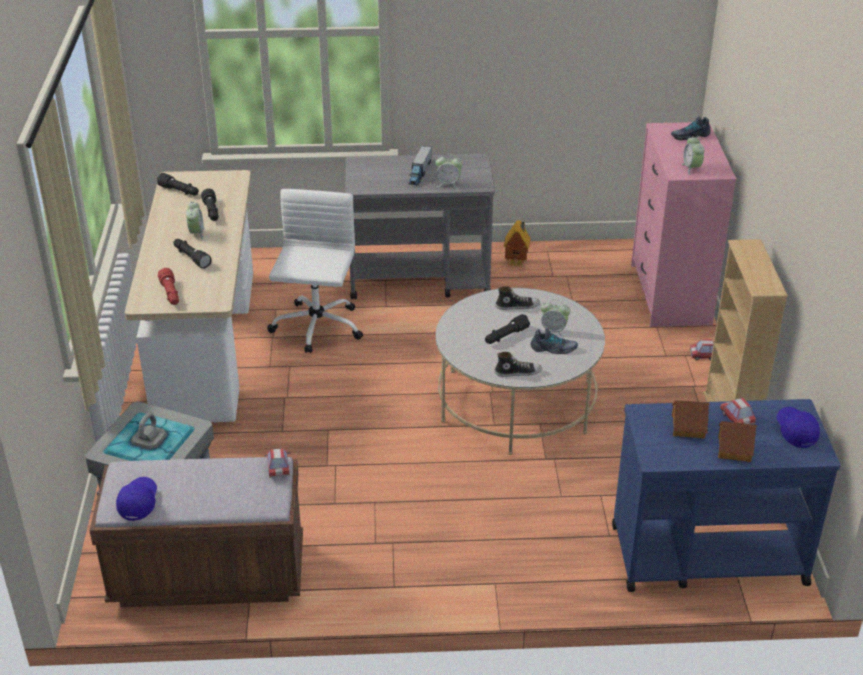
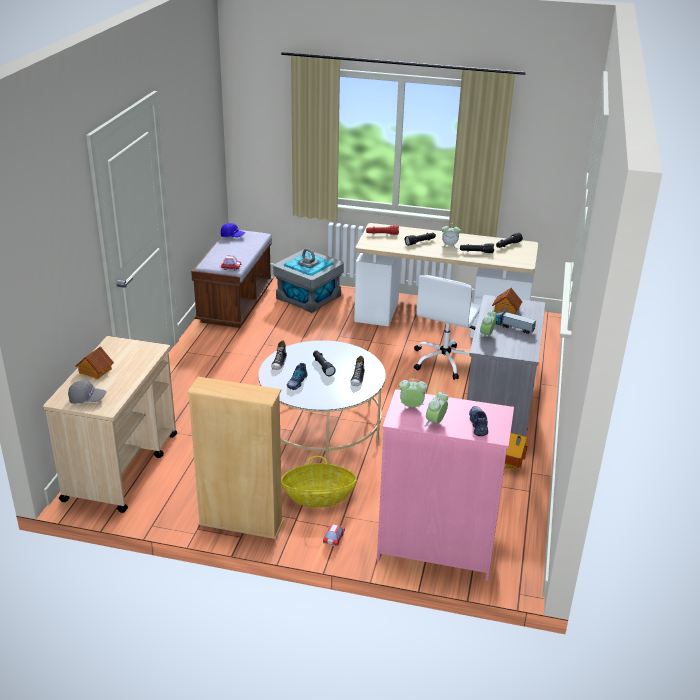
camera: 105 degrees right, 5 degrees down
white office chair [267,189,363,353] -> white office chair turned 90 degrees clockwise [414,275,481,380]
alarm clock [541,299,571,337] -> alarm clock moved to [425,392,448,427]
blue cart [612,399,840,592] -> beige cart [43,336,177,513]
toy house [672,400,709,439] -> toy house moved to [492,288,522,314]
toy car [720,398,756,424] -> none
blue cap [776,407,820,448] -> grey cap [68,381,107,404]
none -> basket [281,456,357,508]

